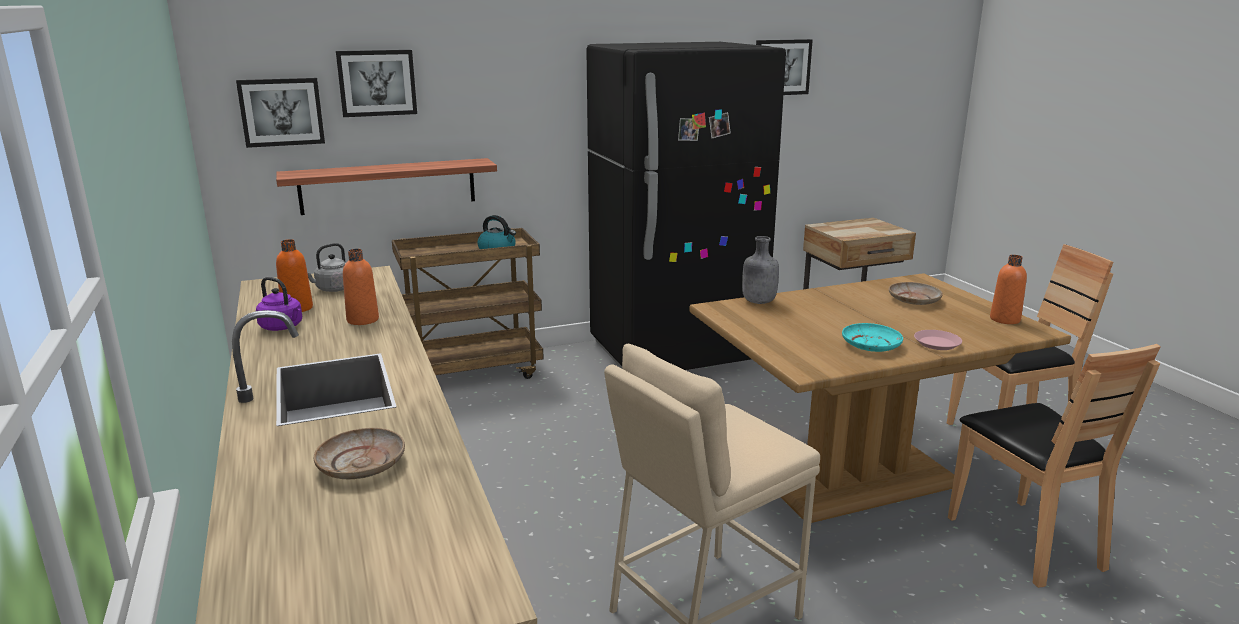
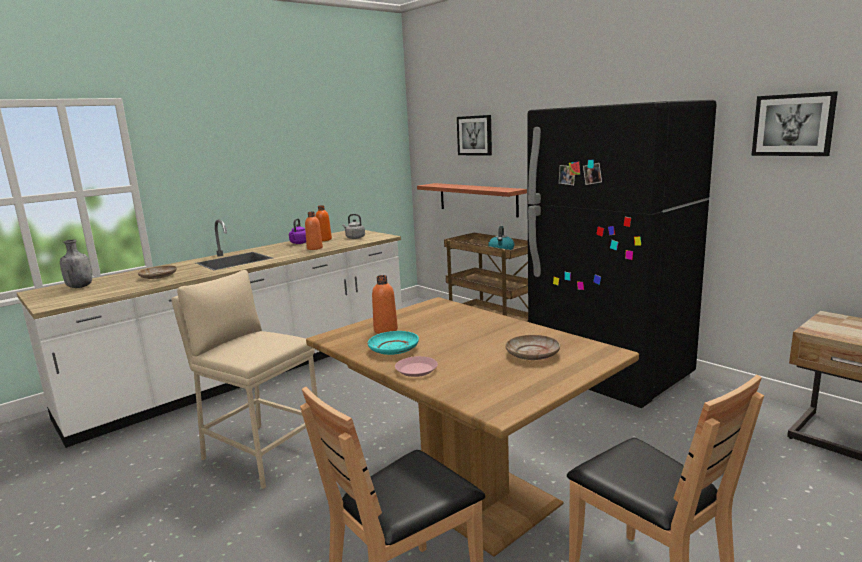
camera: 70 degrees right, 5 degrees down
picture [236,78,325,148] -> none
grey bottle [742,236,779,304] -> grey bottle moved to [60,240,92,288]
orange bottle [990,255,1027,324] -> orange bottle moved to [372,275,398,334]

